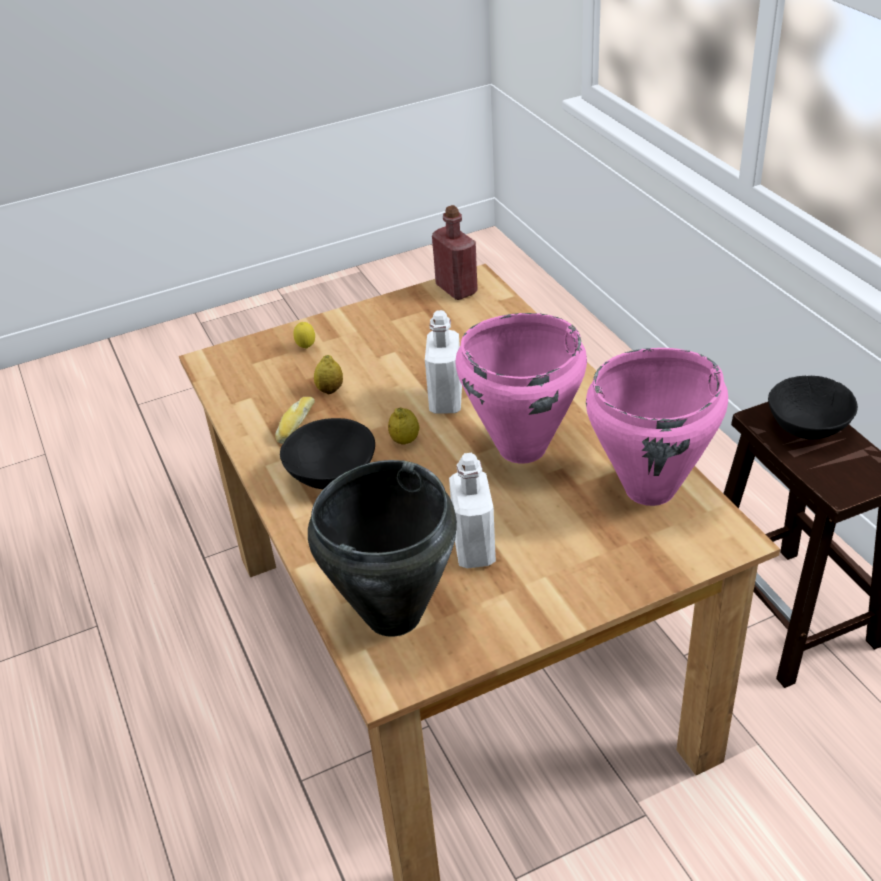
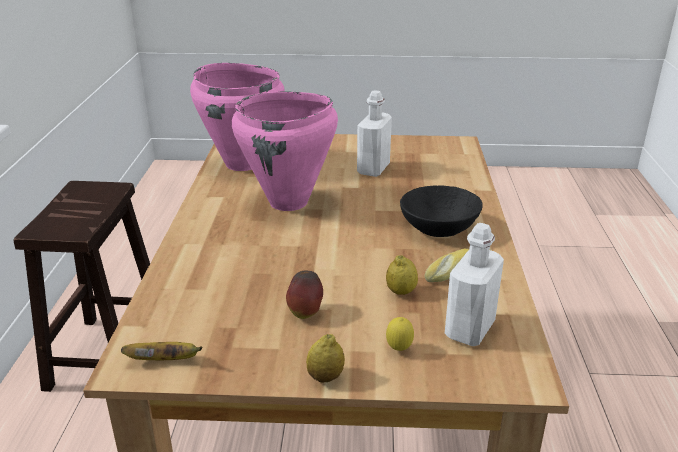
camera: 155 degrees left, 10 degrees down
black cooking pot [308,460,457,637] -> none
lemon [388,407,419,445] -> lemon moved to [306,334,345,382]
white bottle [425,310,462,414] -> white bottle moved to [445,223,504,346]
red bottle [432,205,478,300] -> banana [121,342,202,360]
black bowl [768,376,858,439] -> none
none -> apple [286,271,323,319]

